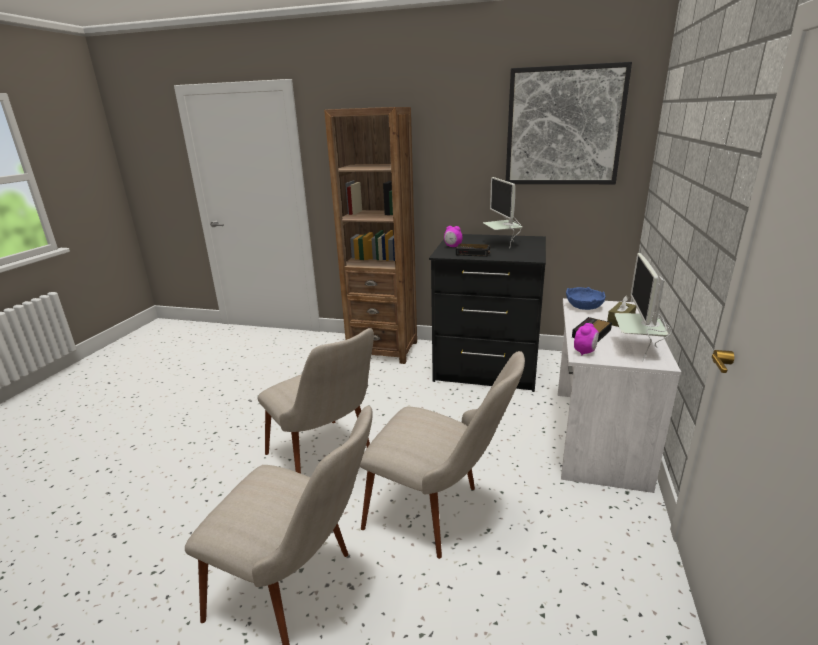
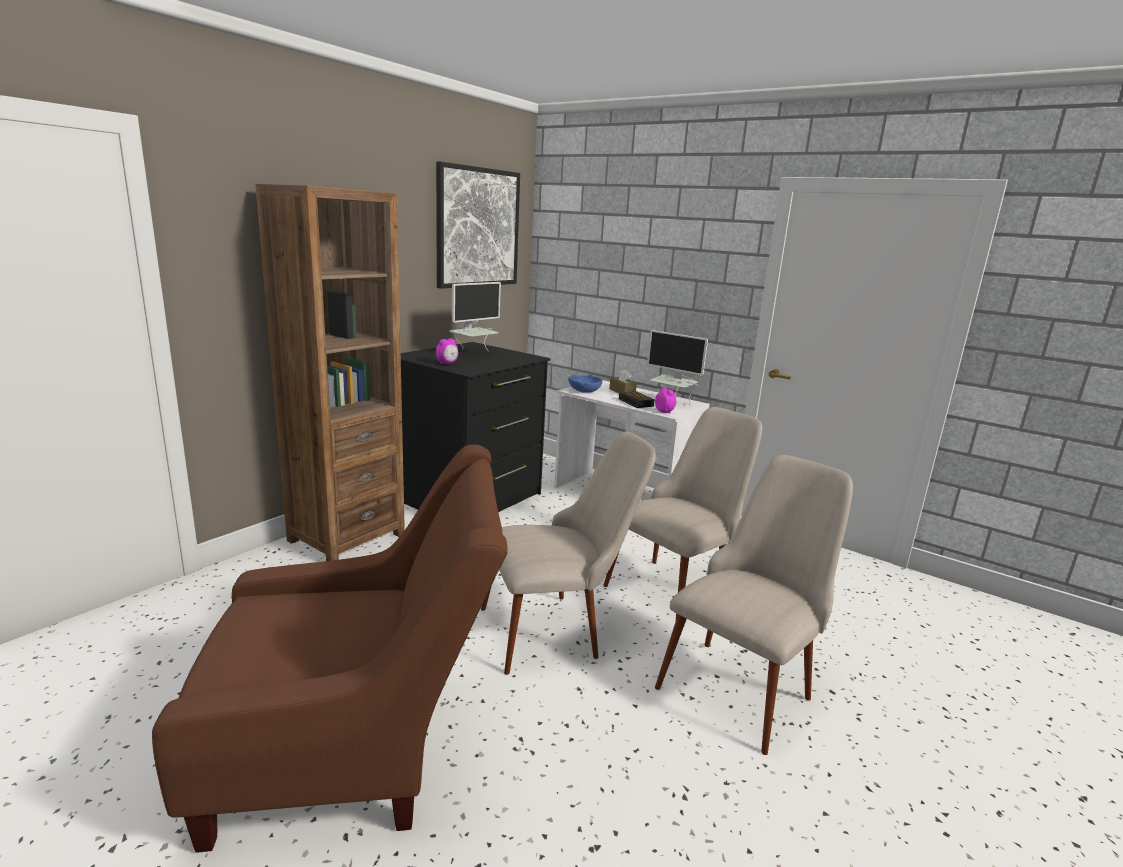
camera: 70 degrees left, 5 degrees down
alarm clock [456,244,490,257] -> none
monitor [483,177,523,249] -> monitor turned 60 degrees counterclockwise [449,282,501,351]
none -> brown armchair [152,445,508,853]

